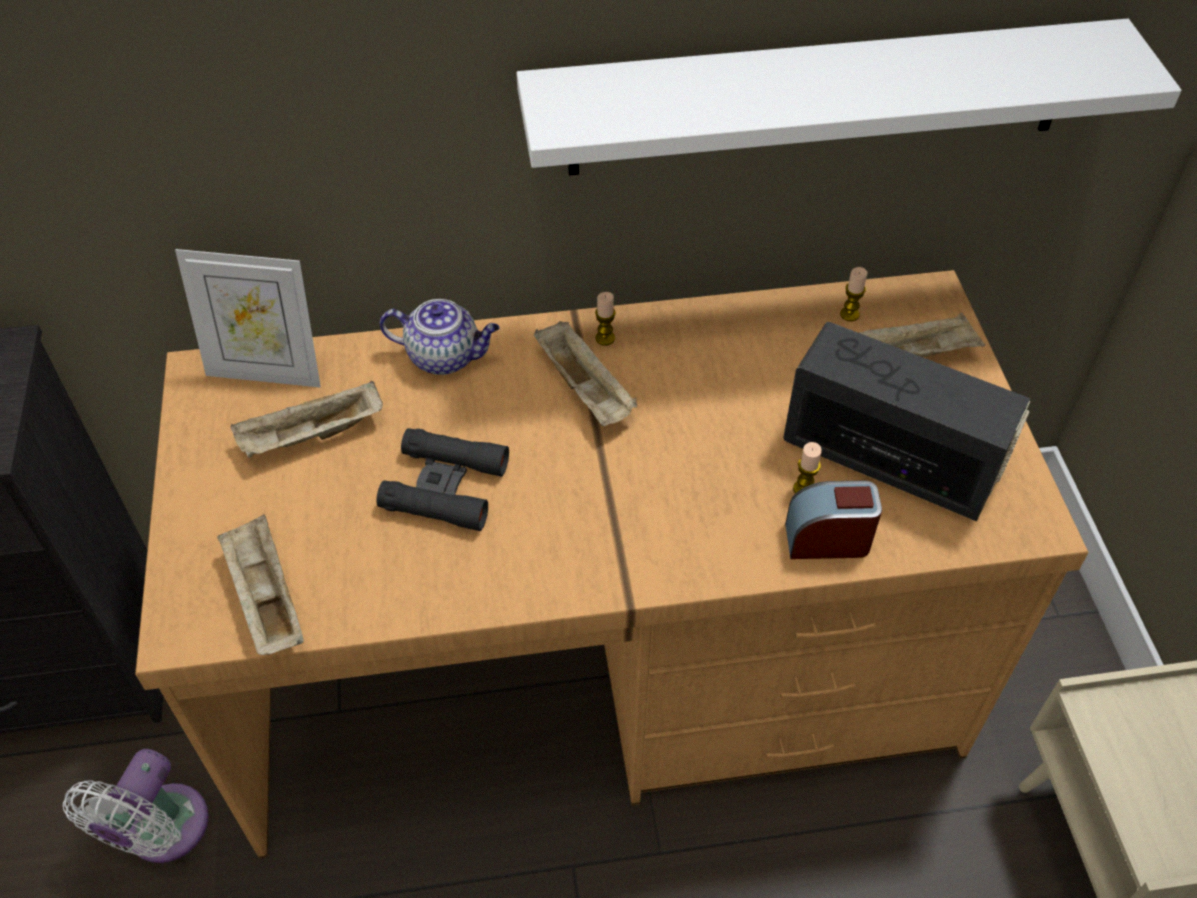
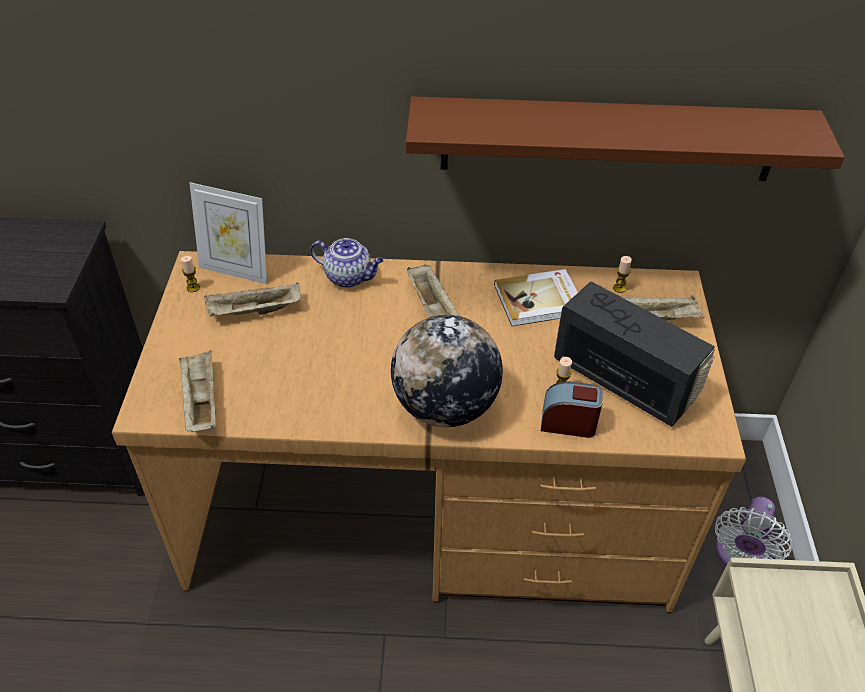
camera: 10 degrees right, 5 degrees down
white fan [63,749,209,863] -> white fan moved to [715,497,792,566]
black binoculars [376,428,509,531] -> none
white shelf [516,19,1181,175] -> brown shelf [406,96,844,181]
candle [595,292,616,346] -> candle moved to [181,256,200,292]
none -> globe [391,315,503,427]
none -> book [494,269,578,327]

